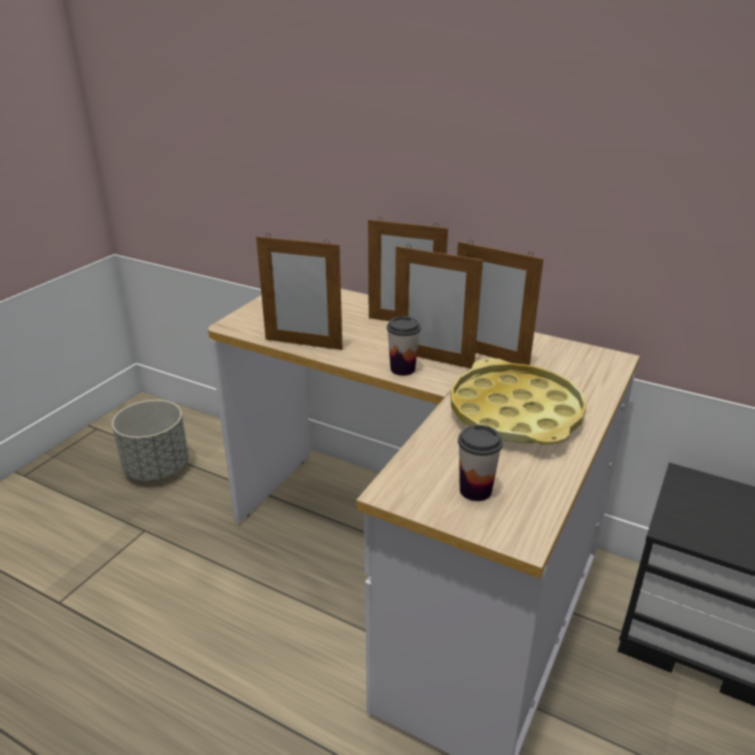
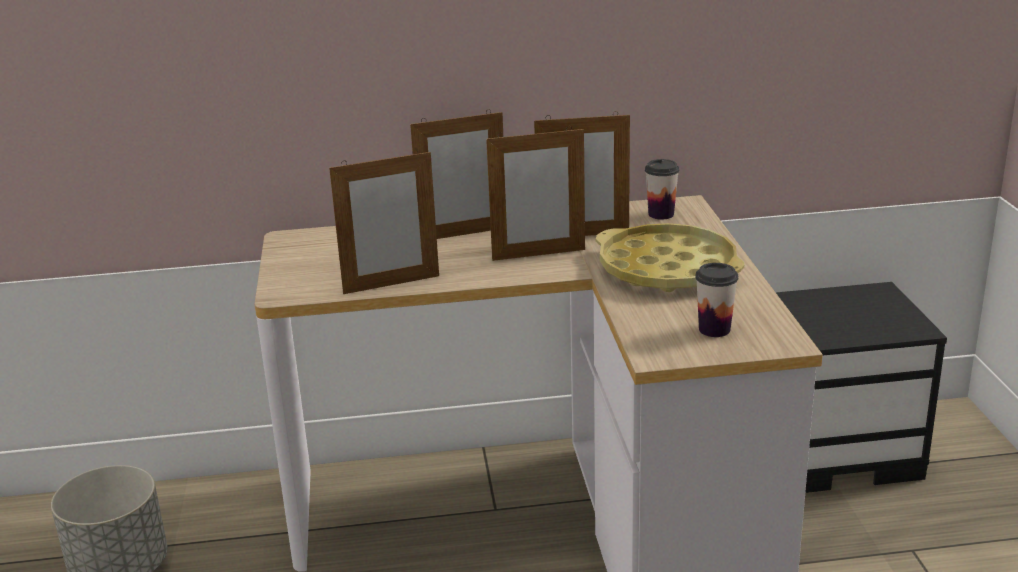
camera: 35 degrees left, 5 degrees down
cup [387,316,421,376] -> cup moved to [645,159,679,220]

